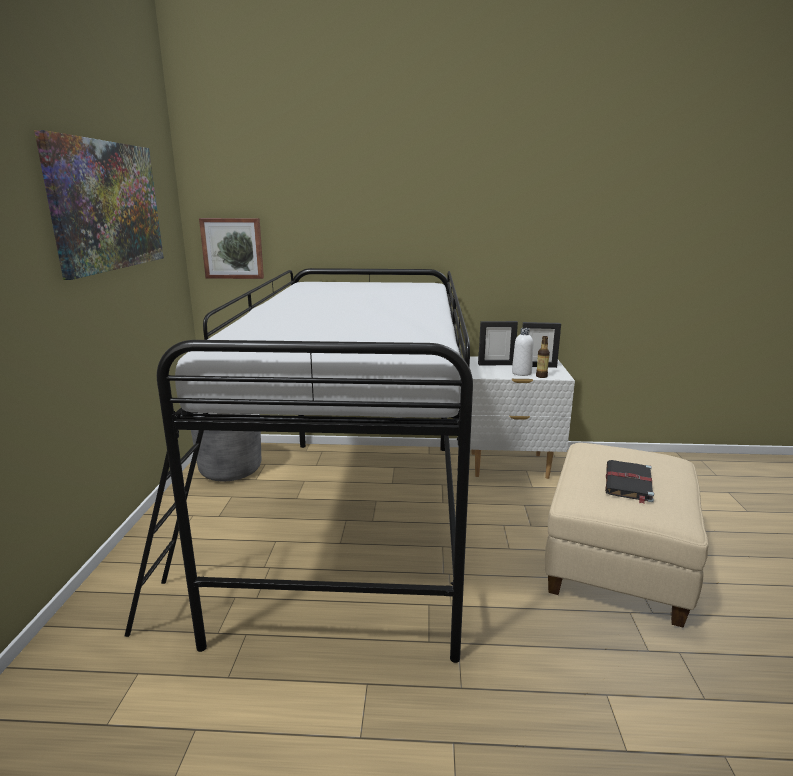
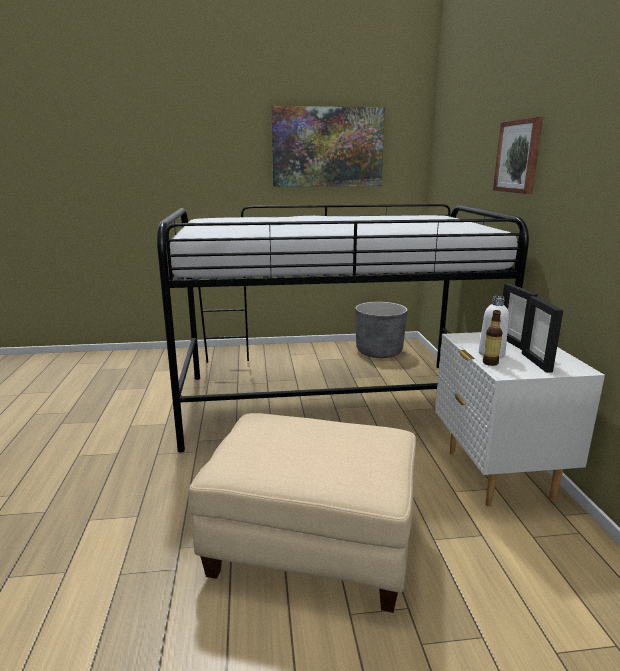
camera: 80 degrees right, 0 degrees up
picture [199,218,264,279] -> picture moved to [493,117,543,194]
black book [605,460,654,504] -> none

